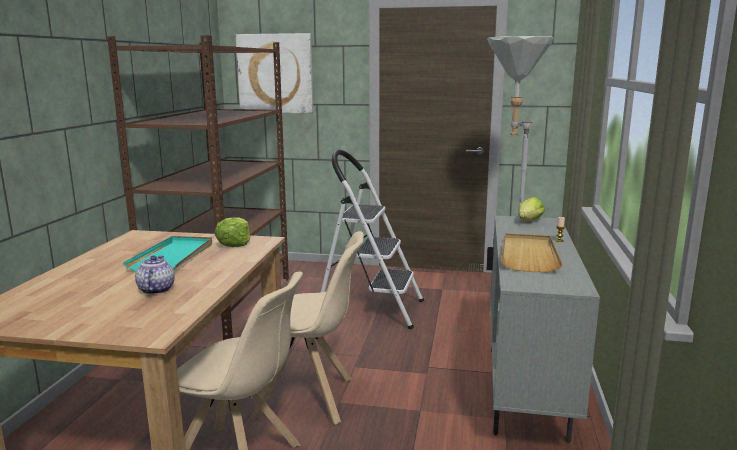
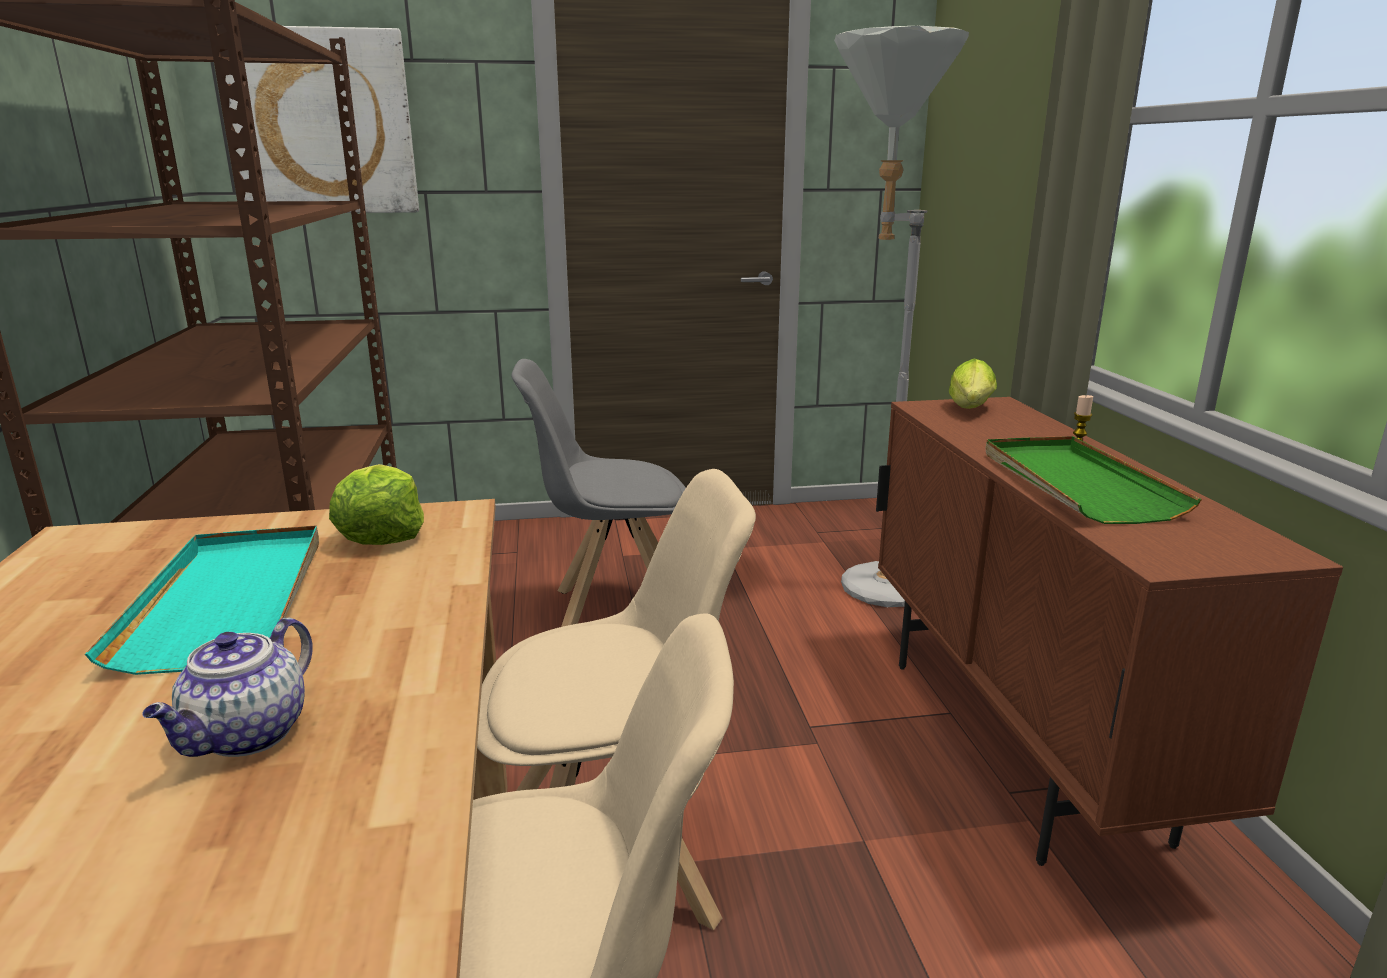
camera: 20 degrees left, 5 degrees up
teapot [135,256,175,295] -> teapot turned 135 degrees counterclockwise [142,618,313,757]
step ladder [321,150,424,329] -> grey chair [512,359,686,627]
grey cabinet [487,216,600,443] -> brown cabinet [876,397,1343,866]
beige tray [501,233,562,273] -> green tray [986,436,1202,524]

